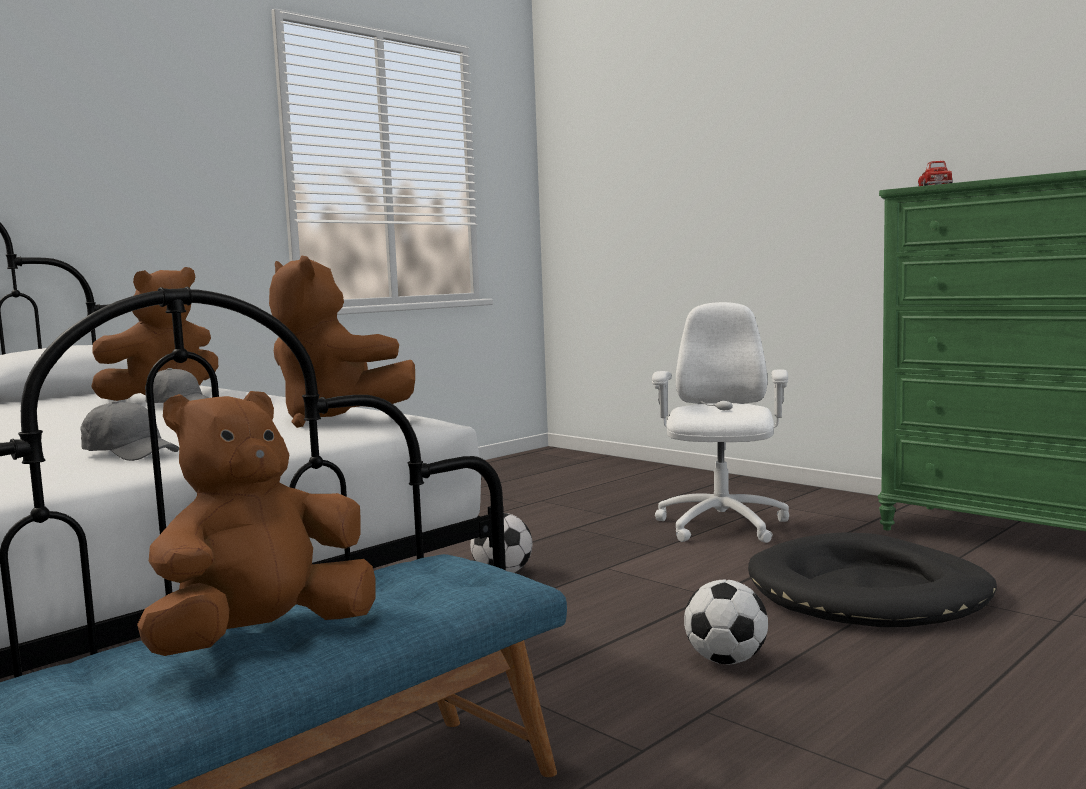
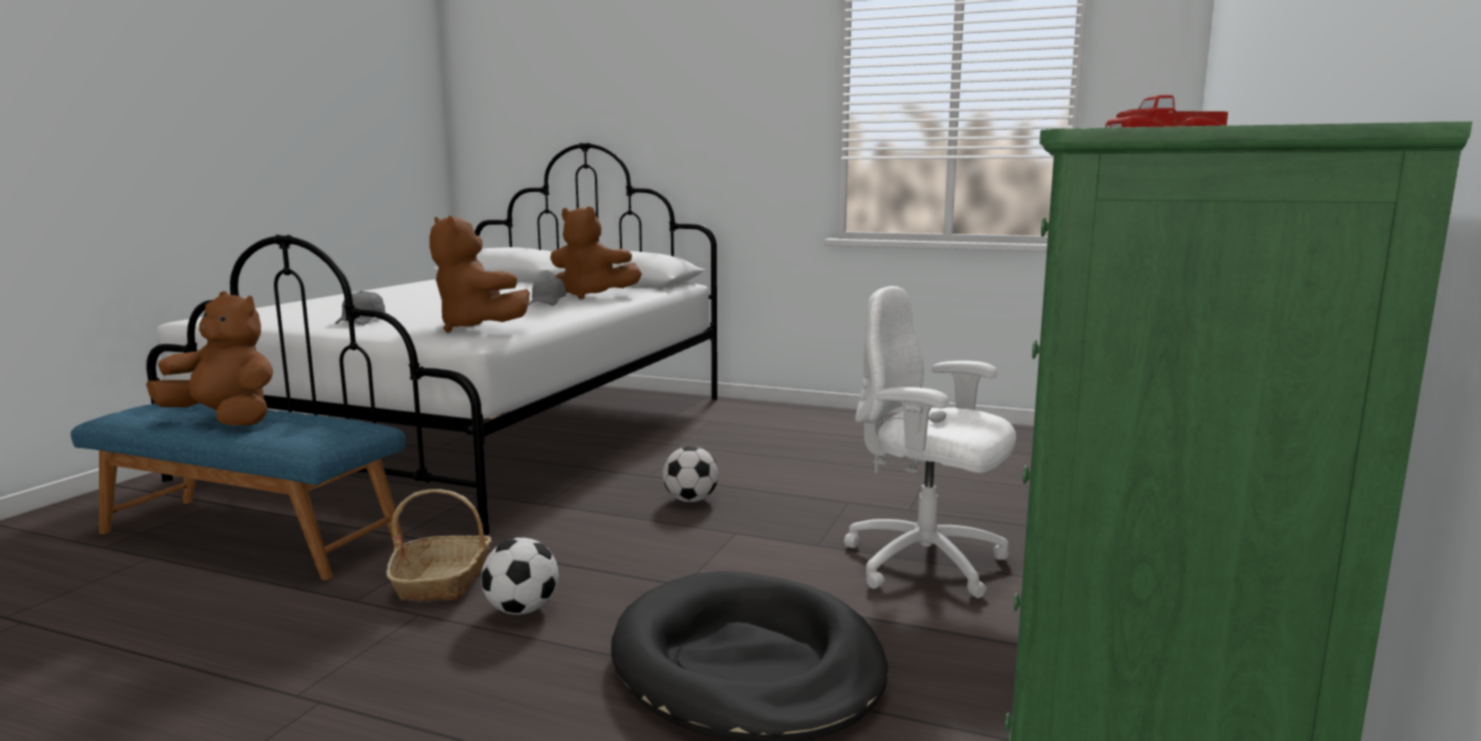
camera: 65 degrees right, 5 degrees up
brown plush toy [269,255,415,428] -> brown plush toy turned 60 degrees counterclockwise [429,216,530,333]
white office chair [652,302,789,543] -> white office chair turned 135 degrees counterclockwise [844,286,1016,598]
none -> basket [386,489,492,601]

